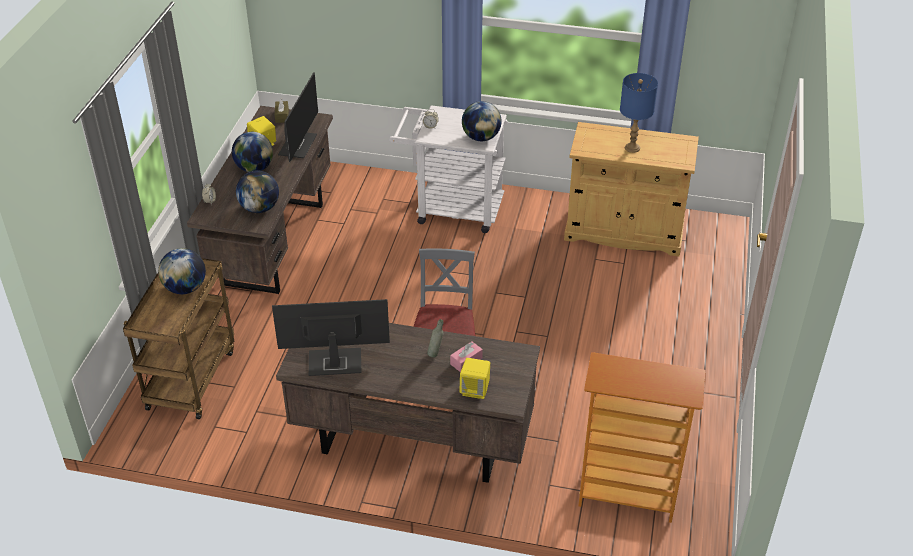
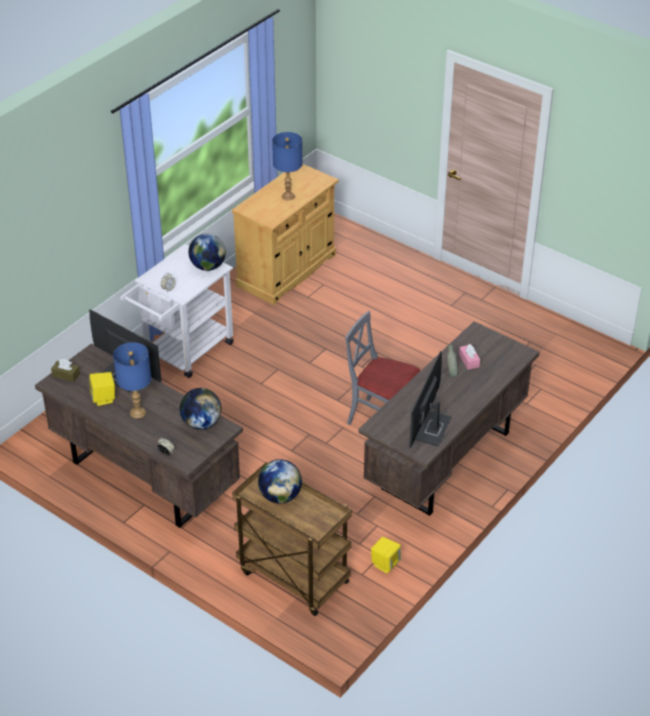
camera: 65 degrees left, 0 degrees up
globe [232,132,273,172] -> blue table lamp [113,342,151,418]
yellow speaker [459,358,490,399] -> yellow speaker moved to [371,537,401,574]
bookcase [578,352,706,523] -> none

